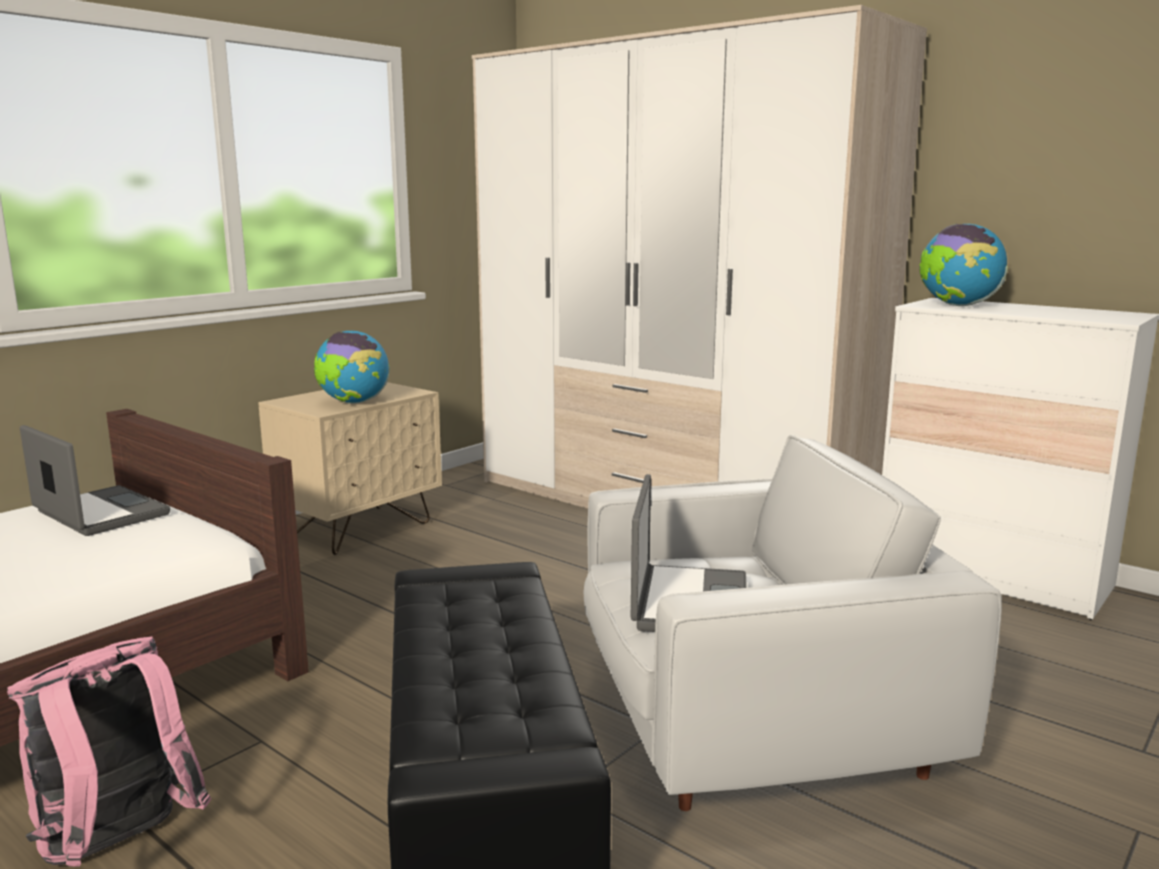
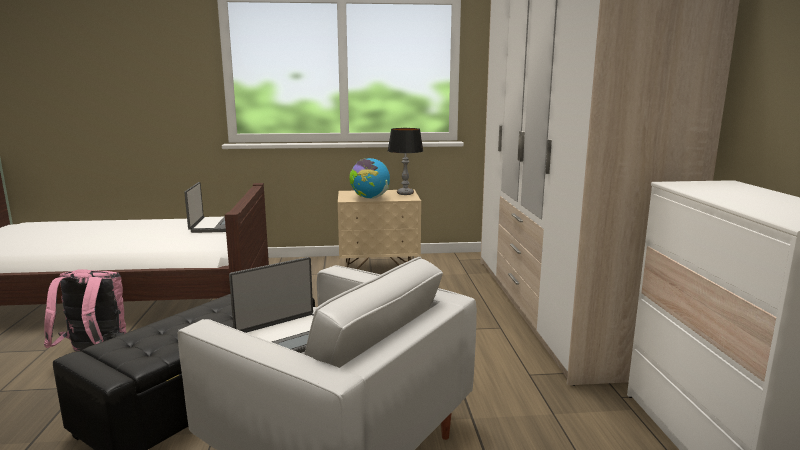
camera: 45 degrees right, 0 degrees up
globe [919,224,1008,306] -> none
none -> table lamp [388,128,423,195]

